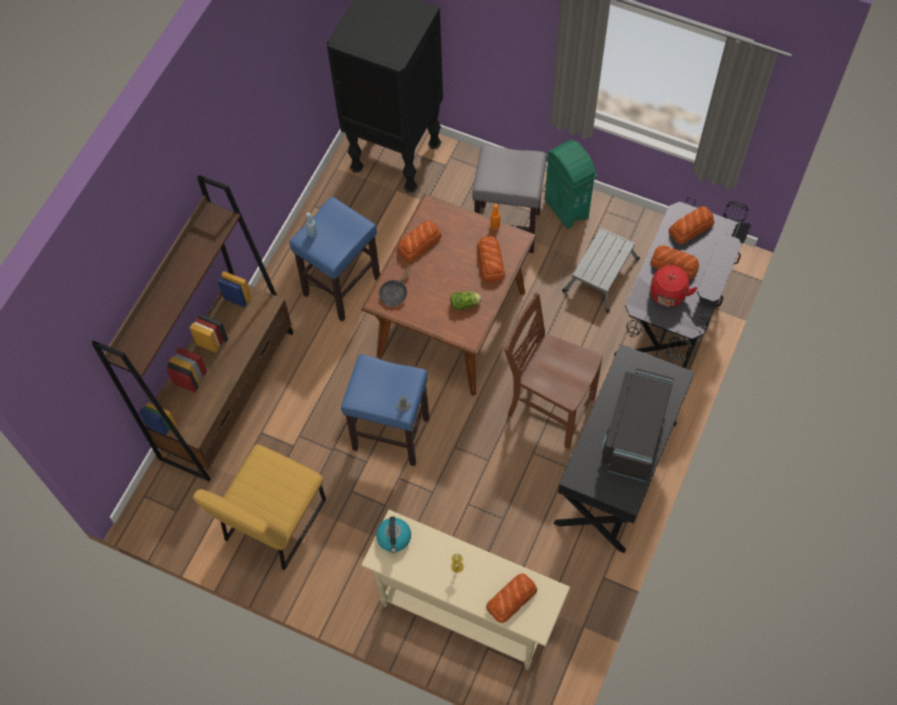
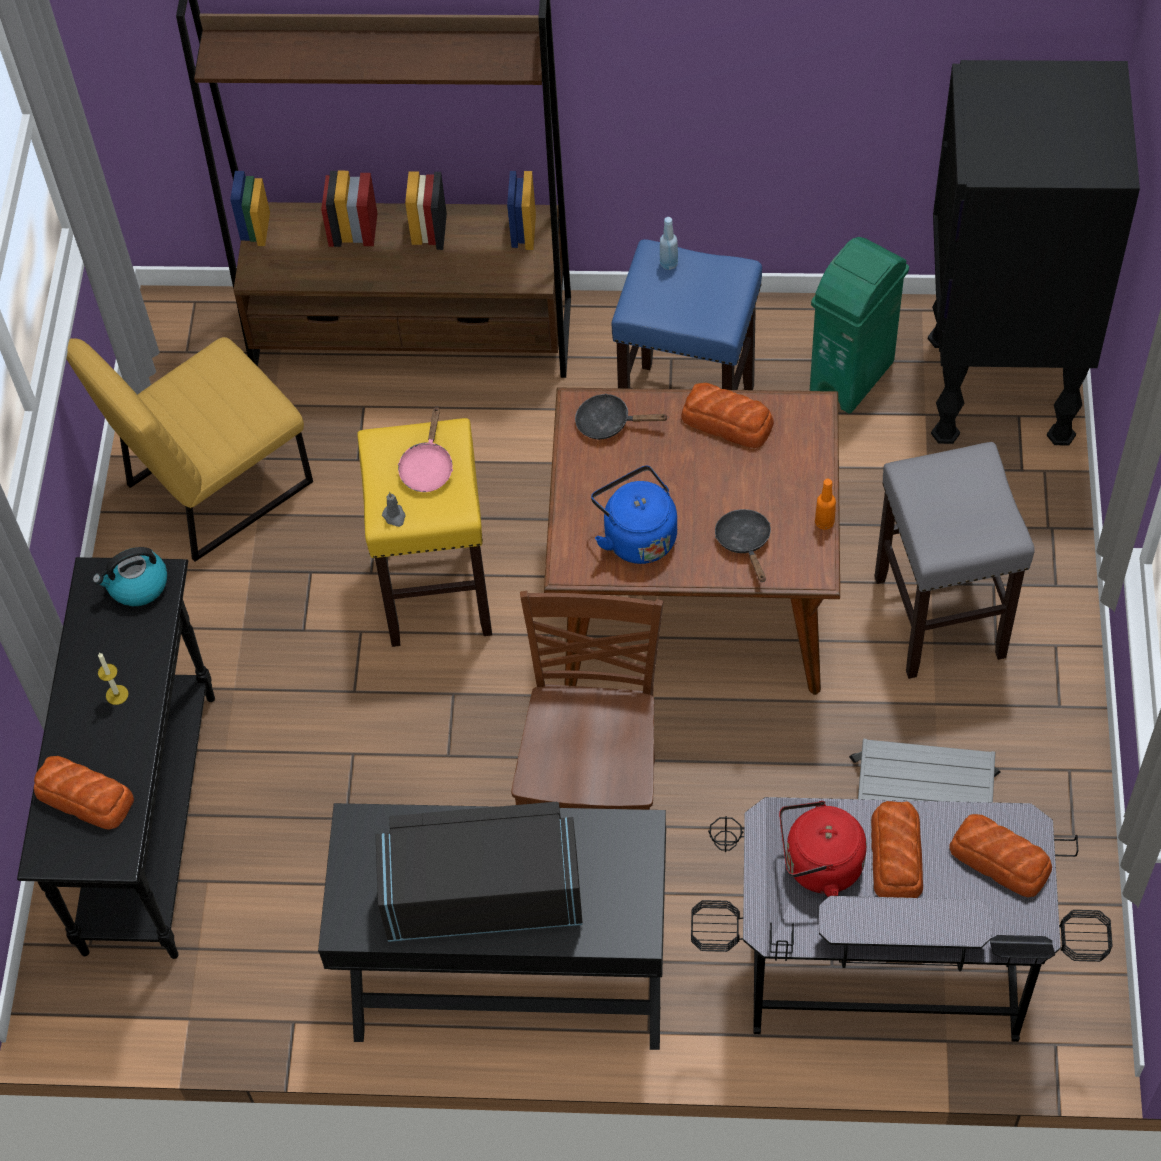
camera: 70 degrees right, 5 degrees down
yellow chair [193,444,326,570] -> yellow chair turned 45 degrees counterclockwise [66,337,313,562]
blue stool [341,354,429,466] -> yellow stool [357,418,492,647]
beige console table [361,510,570,670] -> black console table [17,557,215,959]
lettuce [450,292,482,310] -> blue kettle [591,466,677,564]
bread [477,236,505,282] -> black frying pan [715,509,771,582]
green trash can [545,140,597,229] -> green trash can moved to [810,237,909,413]
none -> pink frying pan [398,407,453,492]

